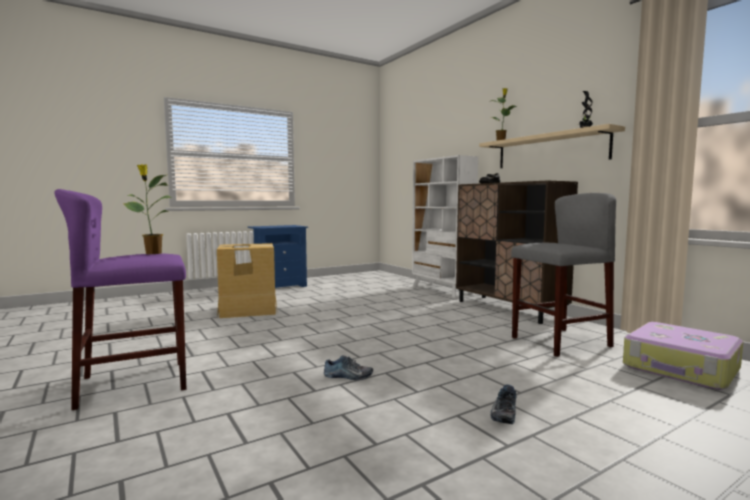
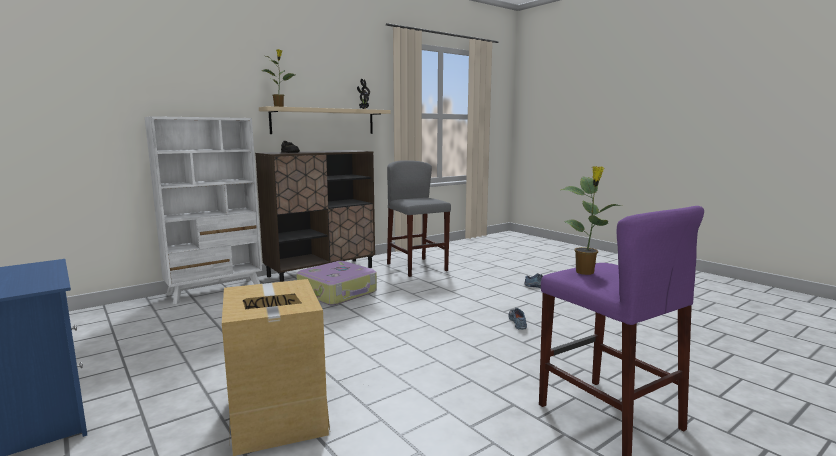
camera: 95 degrees left, 5 degrees up
suitcase [623,322,743,390] -> suitcase moved to [296,261,377,305]

